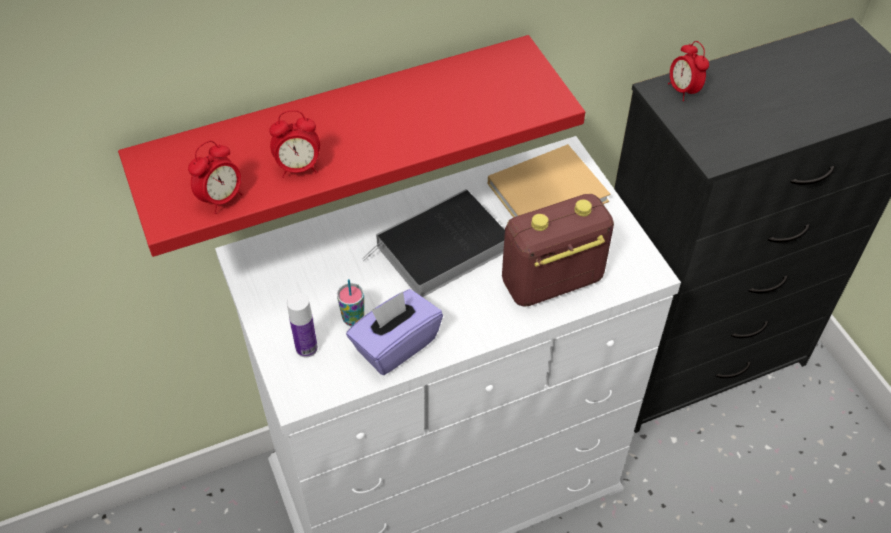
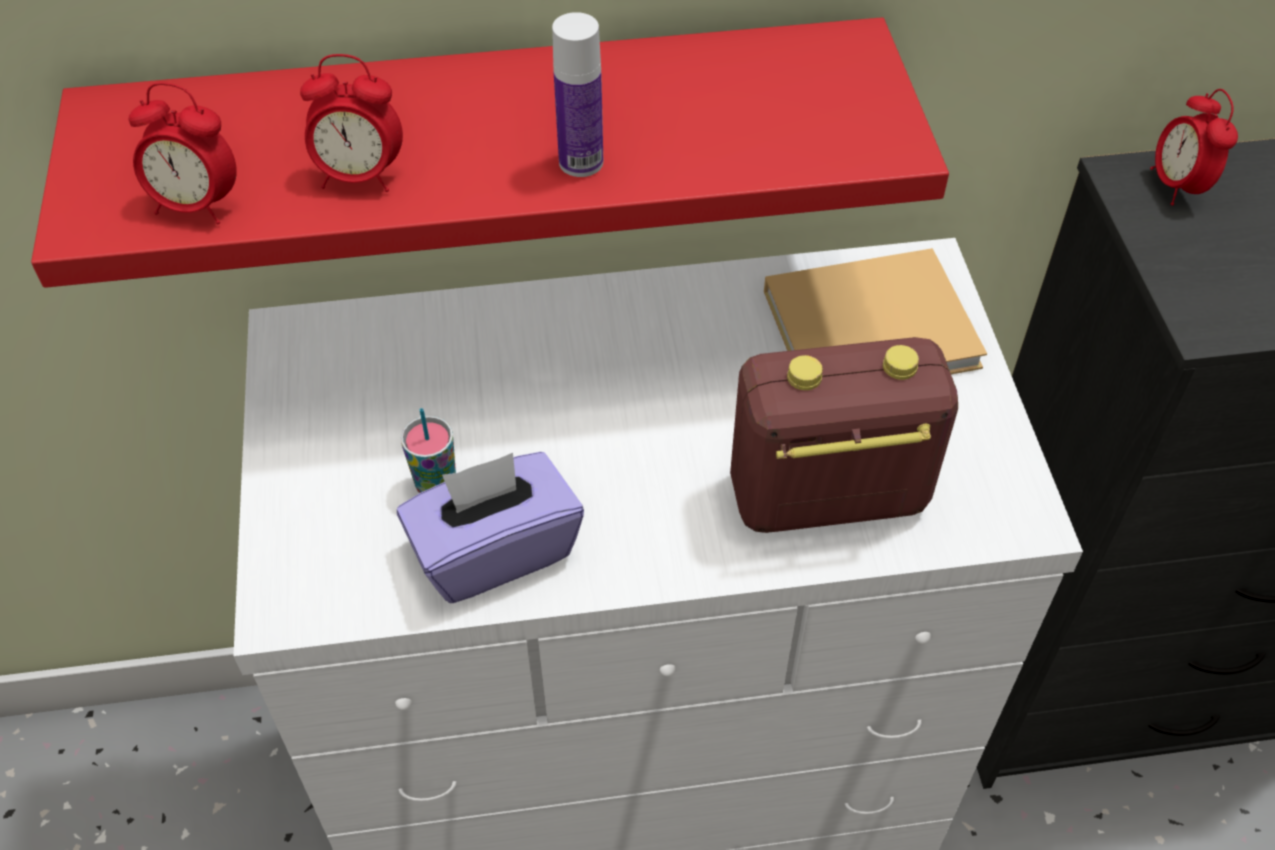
camera: 15 degrees right, 0 degrees up
alarm clock [188,141,242,214] -> alarm clock turned 45 degrees clockwise [129,82,237,224]
bottle [287,293,318,358] -> bottle moved to [552,12,603,177]
book [362,189,505,297] -> none

